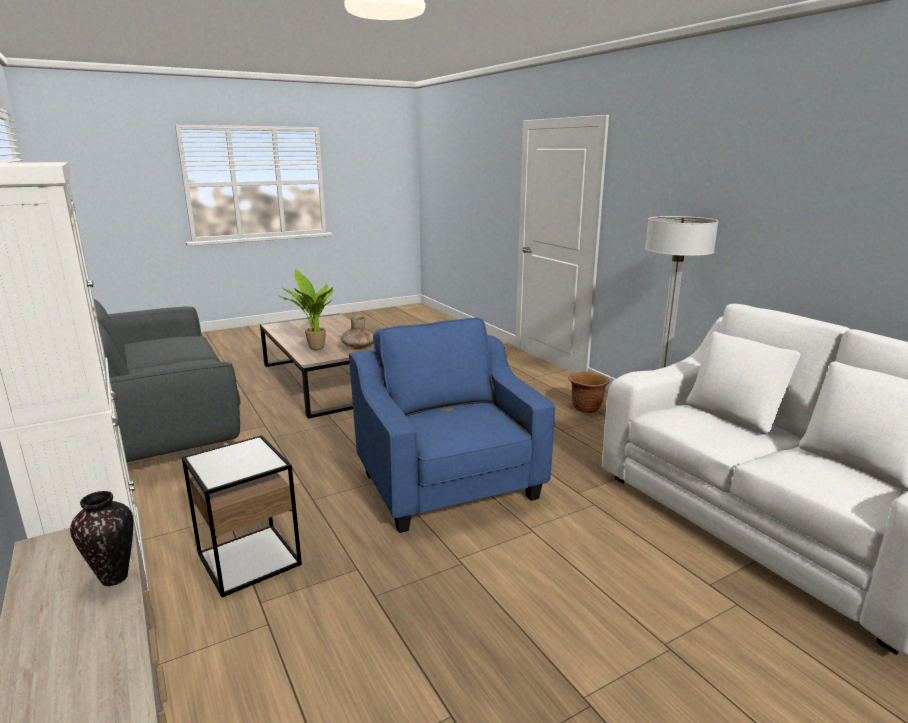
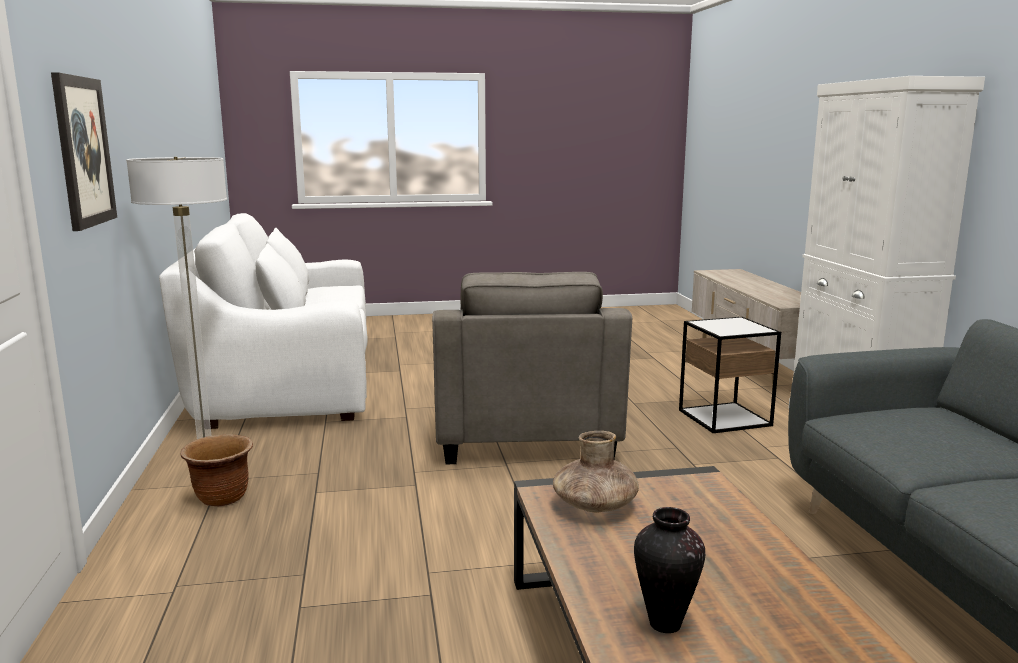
camera: 160 degrees left, 5 degrees down
vase [70,491,133,586] -> vase moved to [634,507,705,633]
potted plant [280,269,333,350] -> none
blue armchair [349,318,555,533] -> grey armchair [432,272,632,464]
none -> picture [51,72,117,231]

